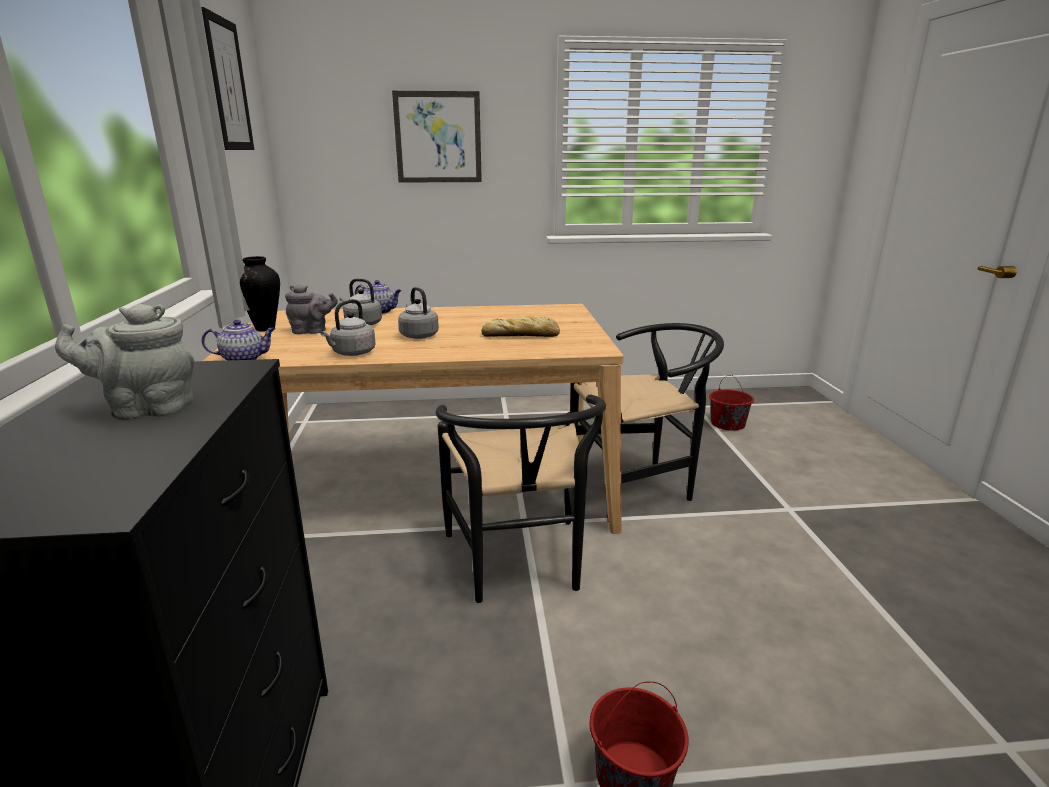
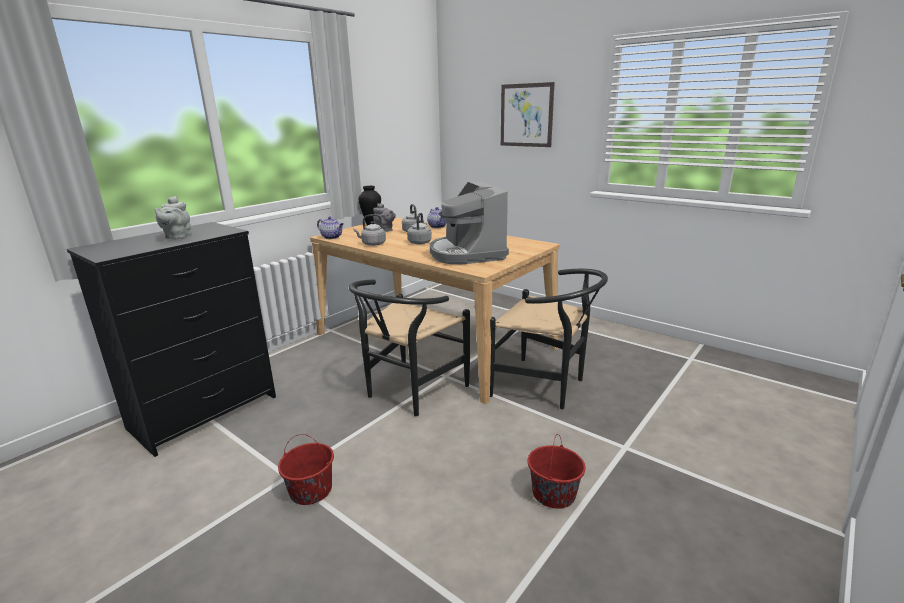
camera: 45 degrees right, 0 degrees up
grey teapot [55,304,194,420] -> grey teapot turned 120 degrees counterclockwise [154,196,191,240]
picture [201,7,254,150] -> none
bread [481,316,560,337] -> coffee machine [430,182,509,264]
red bucket [709,375,754,430] -> red bucket moved to [528,434,586,509]

